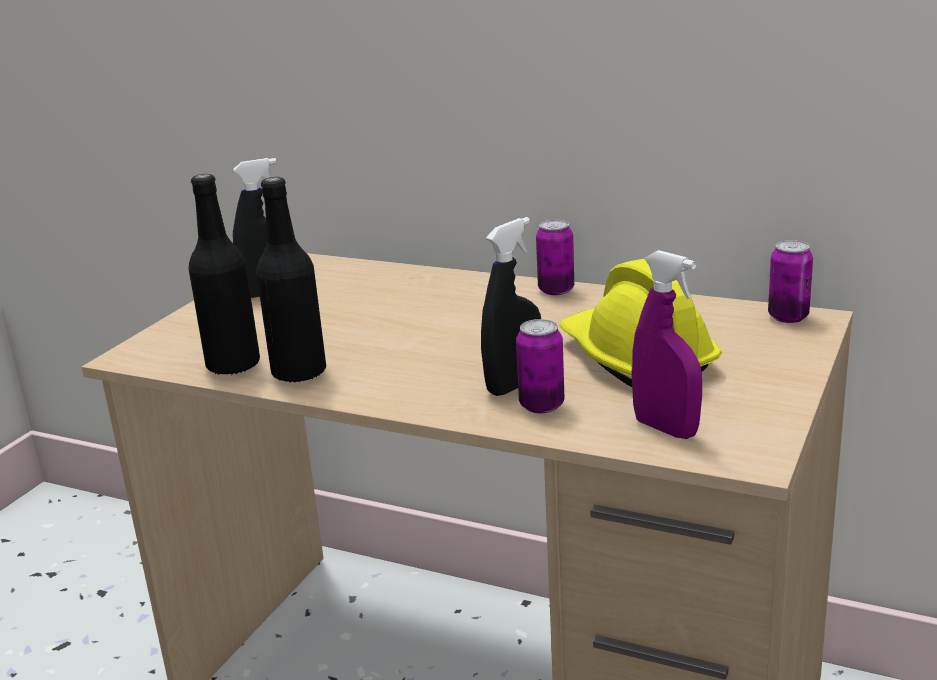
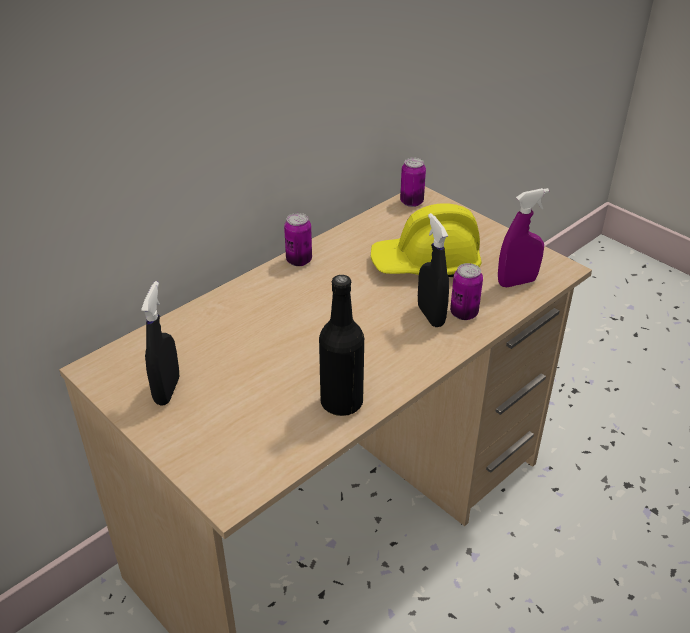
camera: 70 degrees left, 15 degrees up
black bottle [188,174,260,375] -> none

